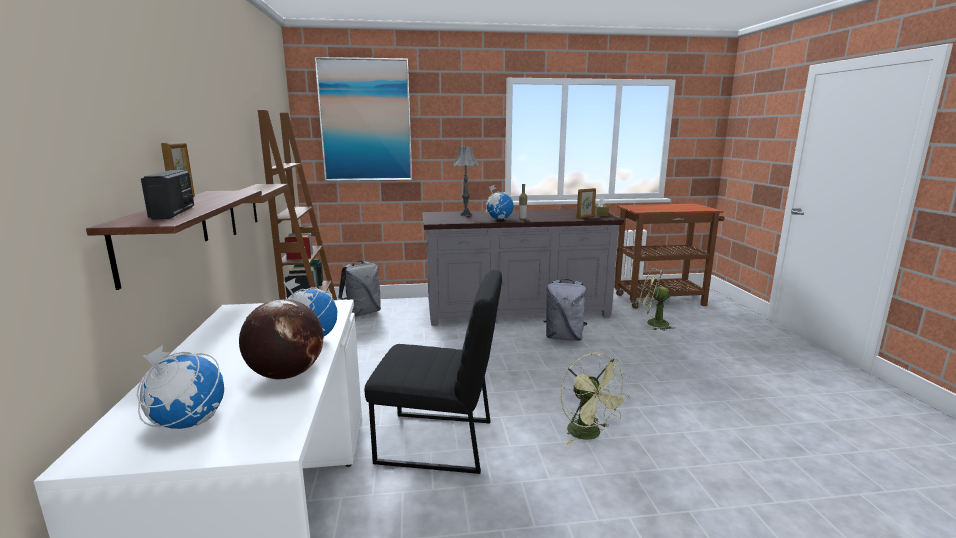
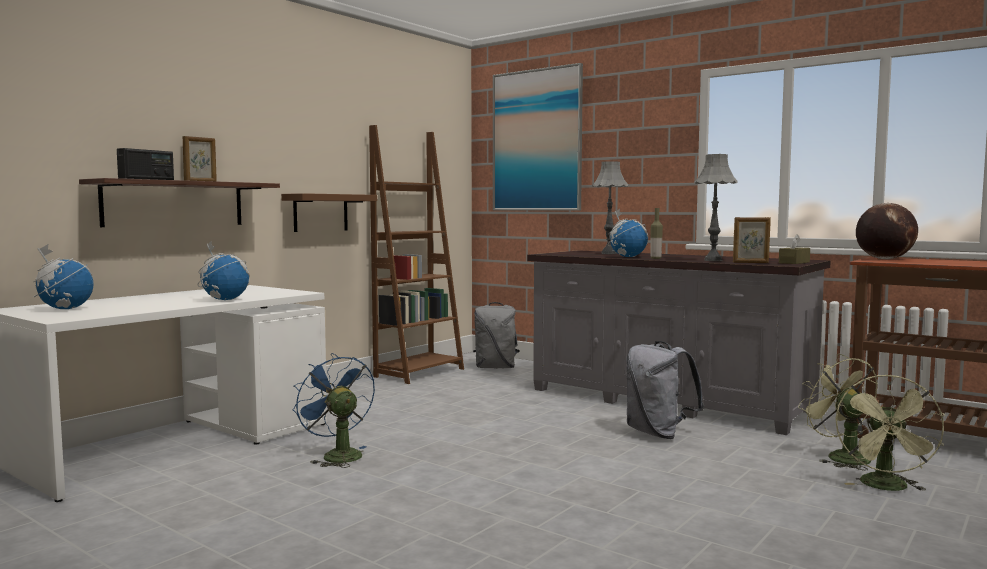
camera: 45 degrees right, 10 degrees down
globe [239,299,323,380] -> globe moved to [856,203,918,259]
black chair [365,270,502,474] -> blue fan [293,353,375,468]
green fan [561,353,630,445] -> green fan moved to [835,375,945,491]
none -> grey table lamp [694,154,738,261]

